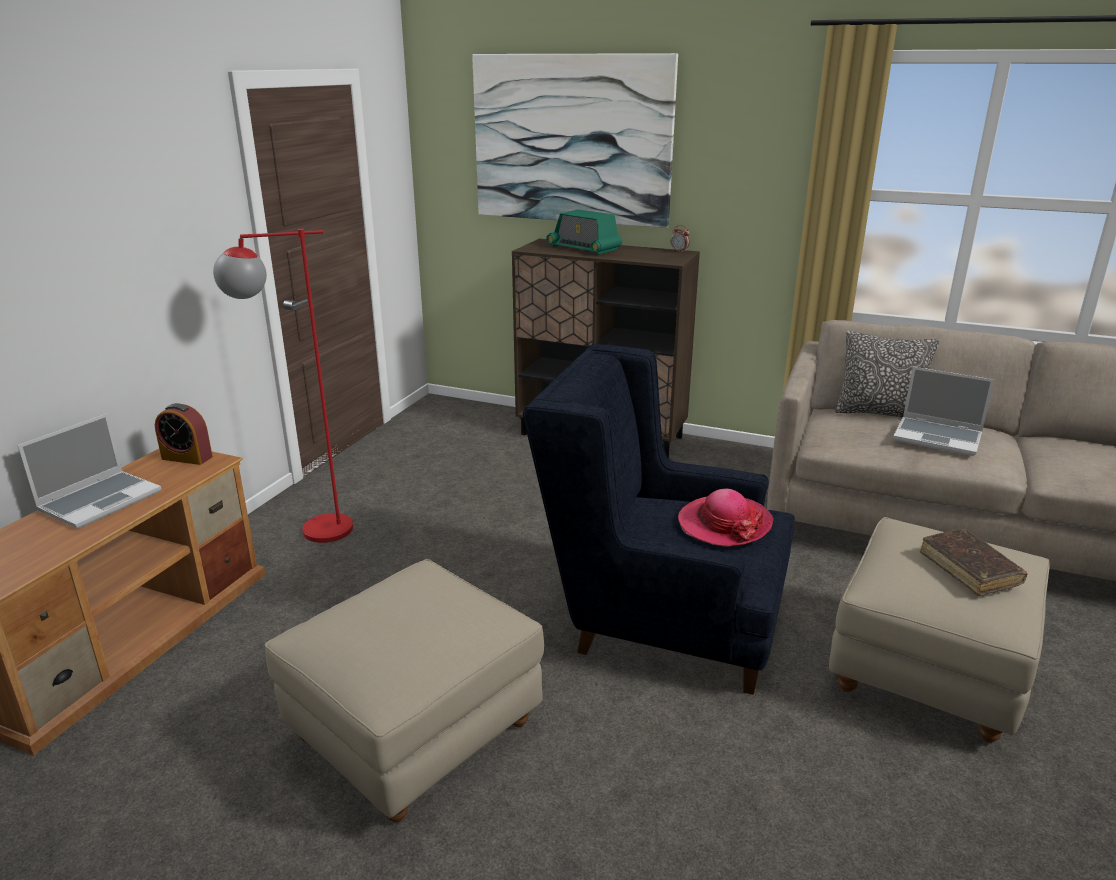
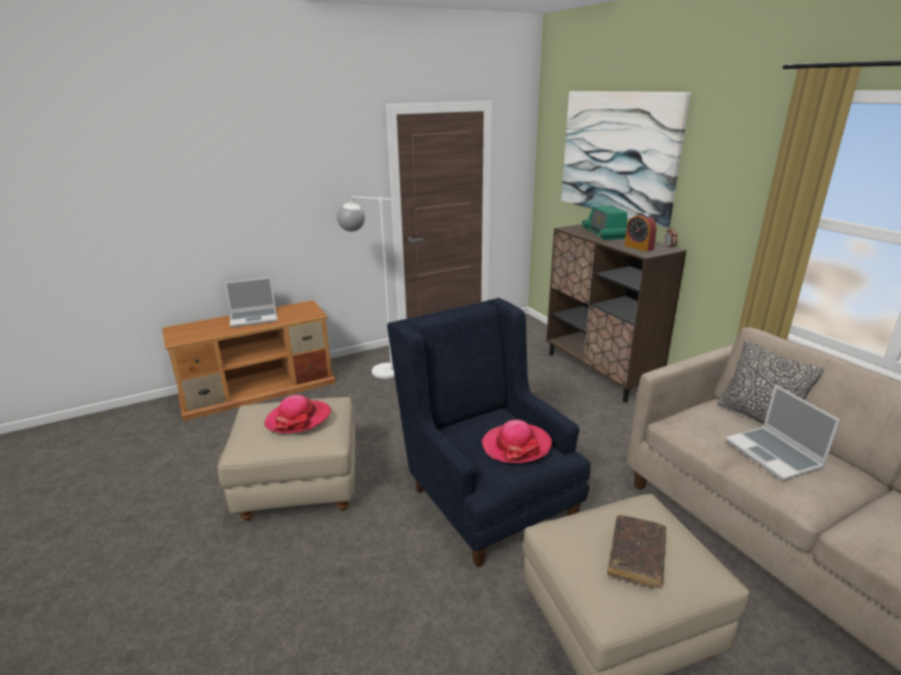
camera: 40 degrees right, 0 degrees up
alarm clock [155,403,213,465] -> alarm clock moved to [624,213,657,252]
red floor lamp [213,229,353,543] -> white floor lamp [337,196,395,379]
none -> hat [264,395,331,434]

